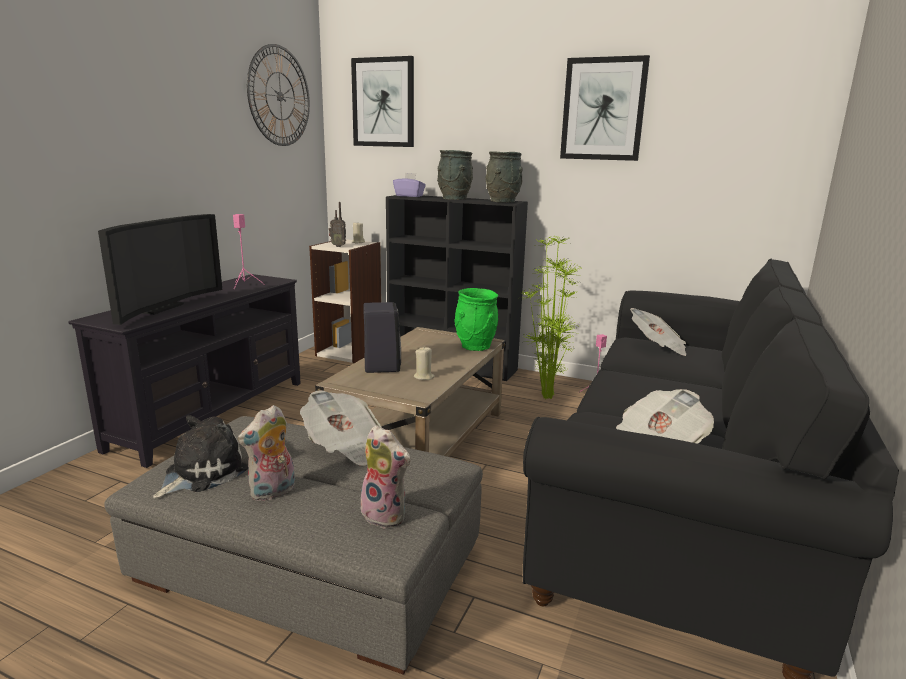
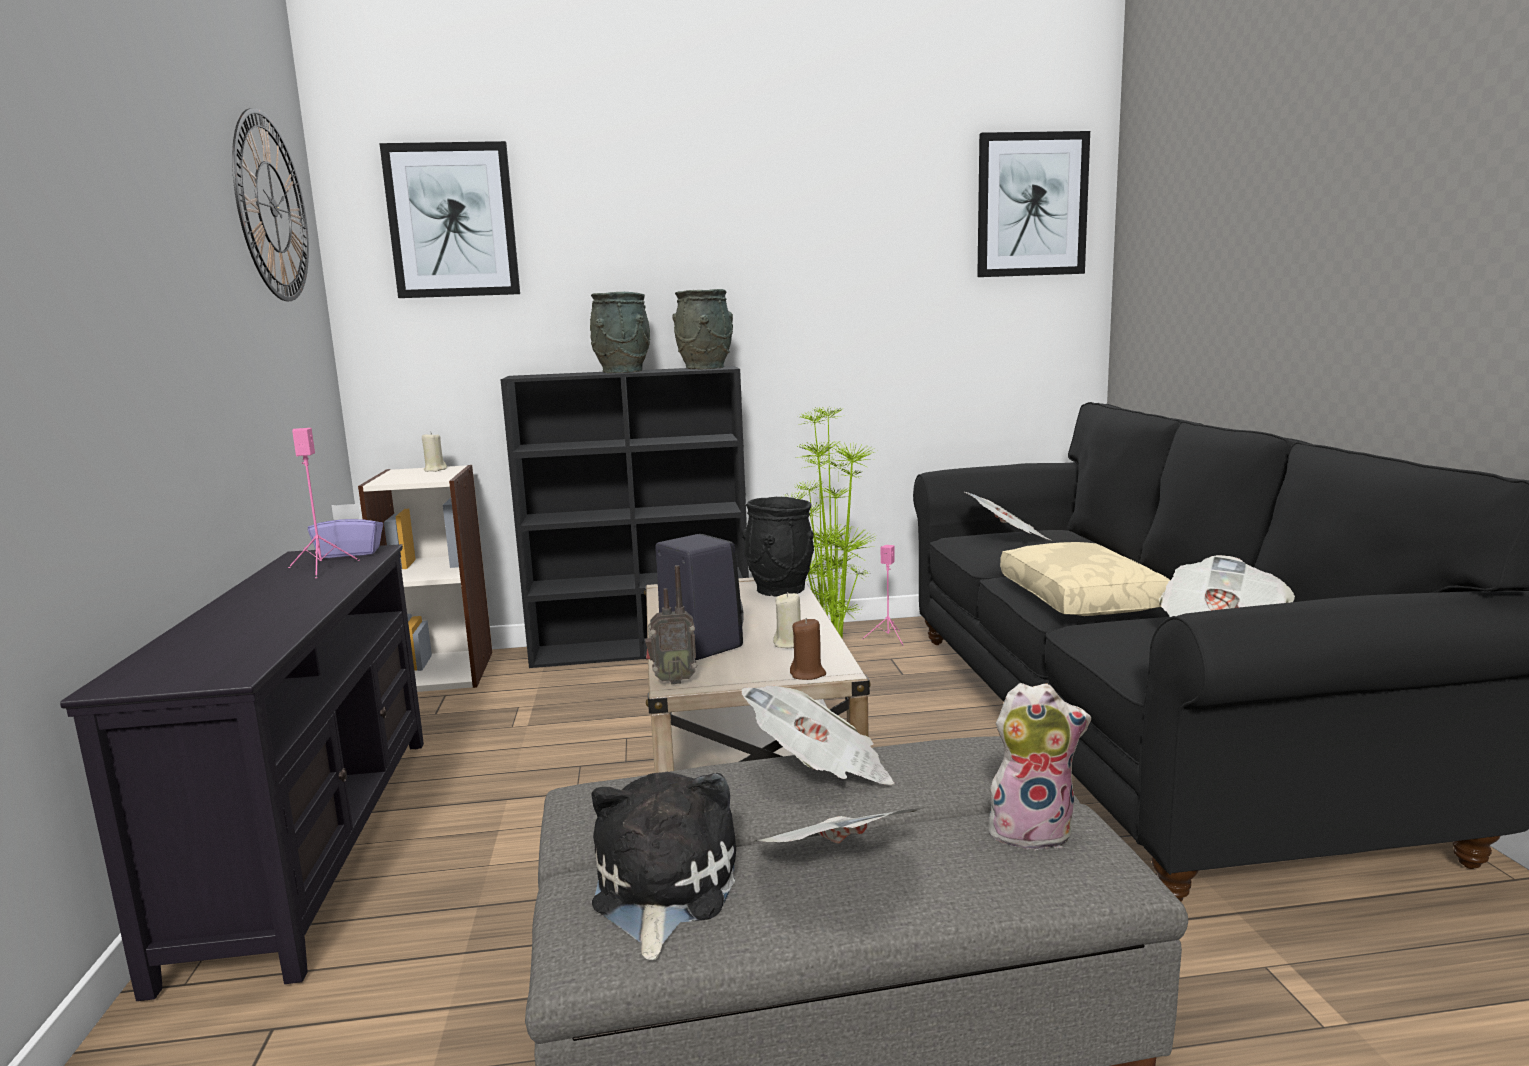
camera: 30 degrees left, 5 degrees down
television [98,214,223,325] -> none
plush toy [238,405,295,502] -> newspaper [752,808,921,843]
radio [329,202,346,247] -> radio moved to [645,565,697,684]
purple tissue box [393,173,426,197] -> purple tissue box moved to [308,503,383,558]
green vase [455,288,498,351] -> black vase [742,497,814,597]
picture [560,55,650,161] -> picture moved to [977,131,1090,277]
none -> brown candle [790,618,826,680]
none -> beige pillow [1000,542,1170,616]

